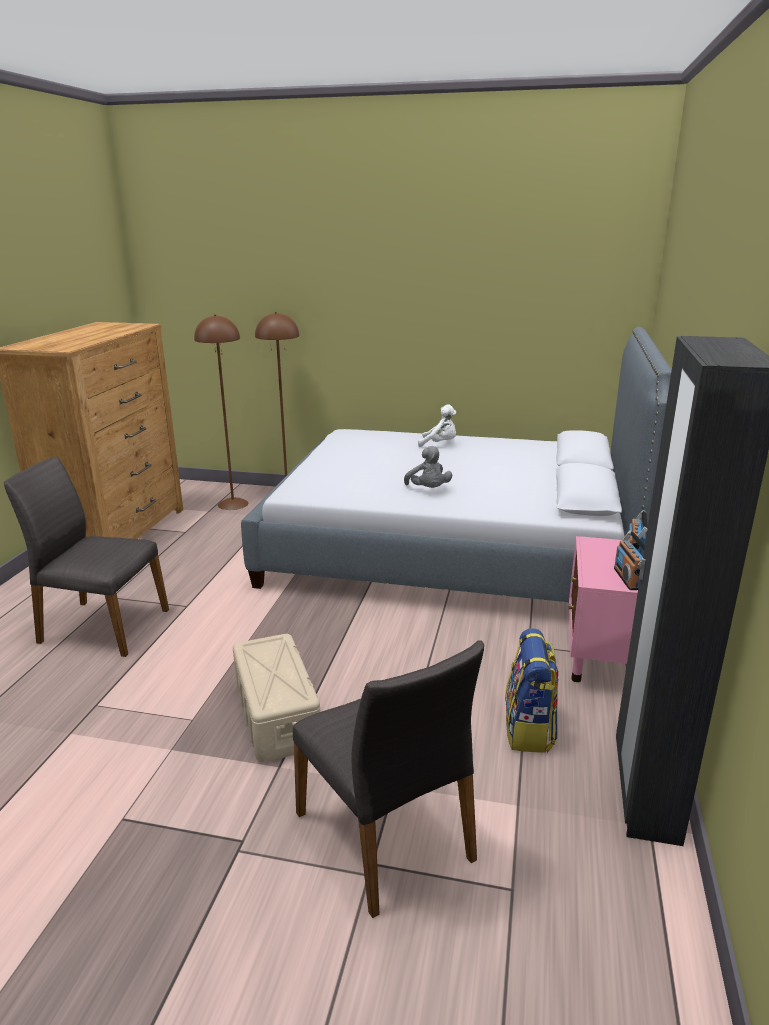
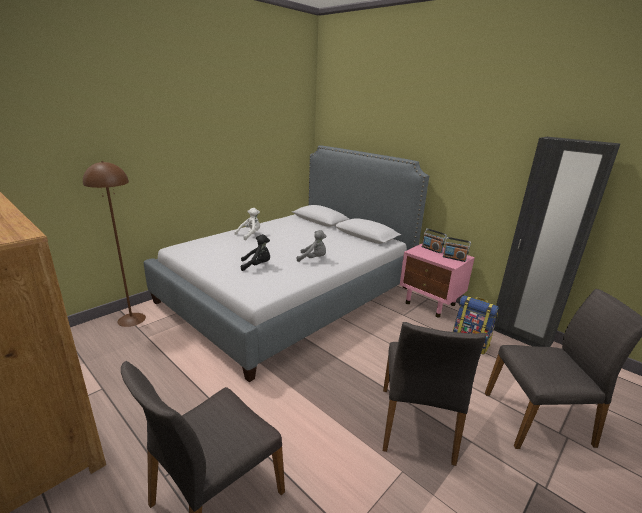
camera: 60 degrees left, 0 degrees up
brown floor lamp [194,314,249,510] -> none
beige storage box [233,634,320,762] -> grey chair [383,322,486,466]
none -> black plush toy [241,234,270,271]

